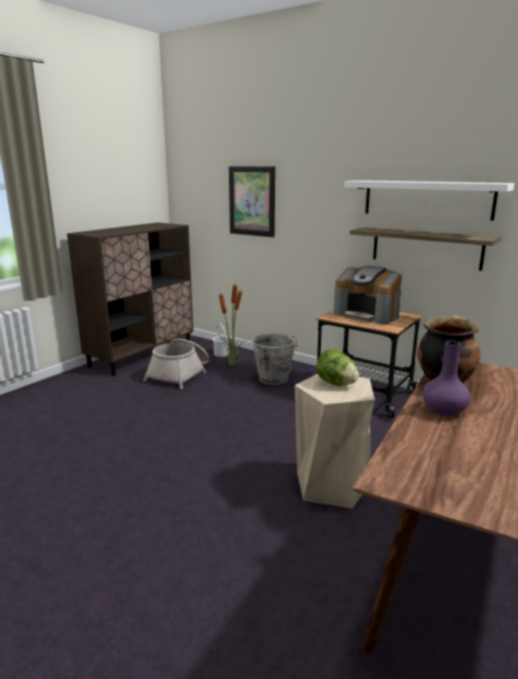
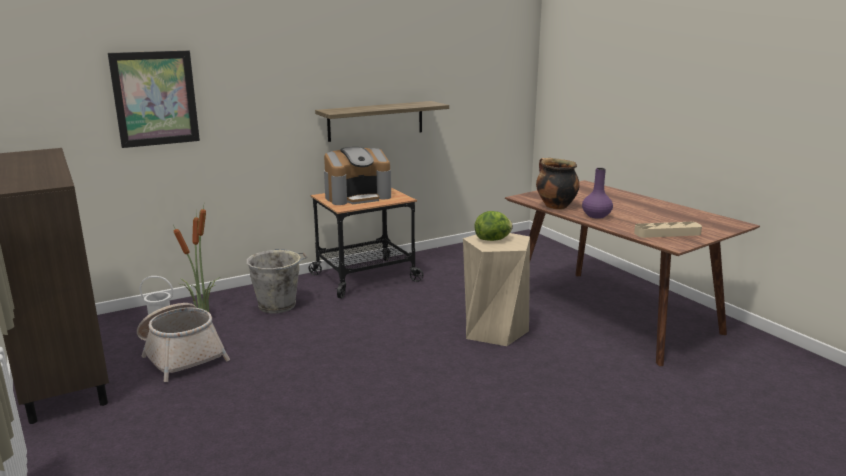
camera: 65 degrees left, 0 degrees up
white shelf [344,180,514,221] -> none
none -> beige tray [634,222,702,238]

